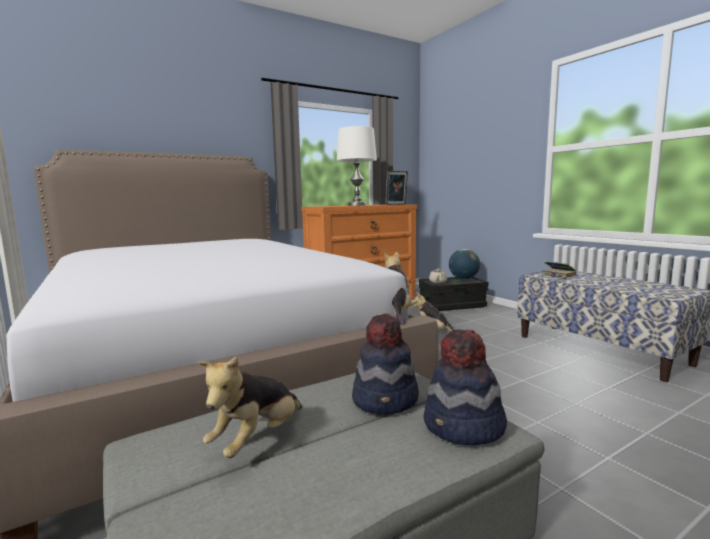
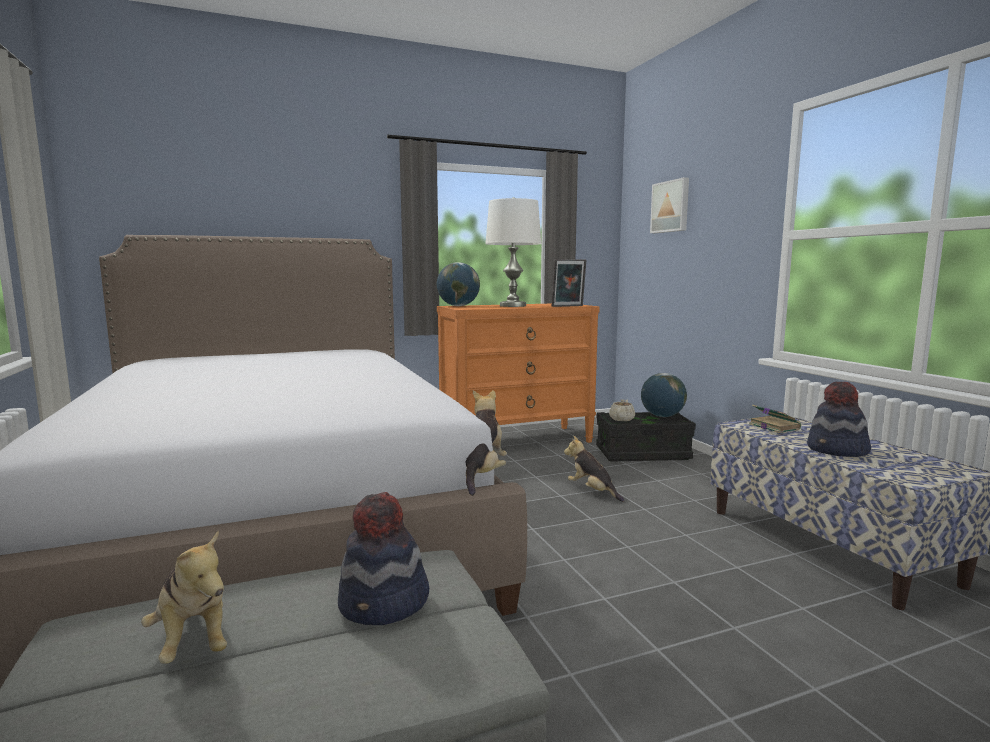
camera: 10 degrees right, 0 degrees up
plush toy [198,356,302,458] -> plush toy turned 75 degrees counterclockwise [141,531,227,664]
hat [424,329,507,445] -> hat moved to [807,382,871,457]
none -> globe [437,262,480,306]
none -> picture [650,177,689,233]

